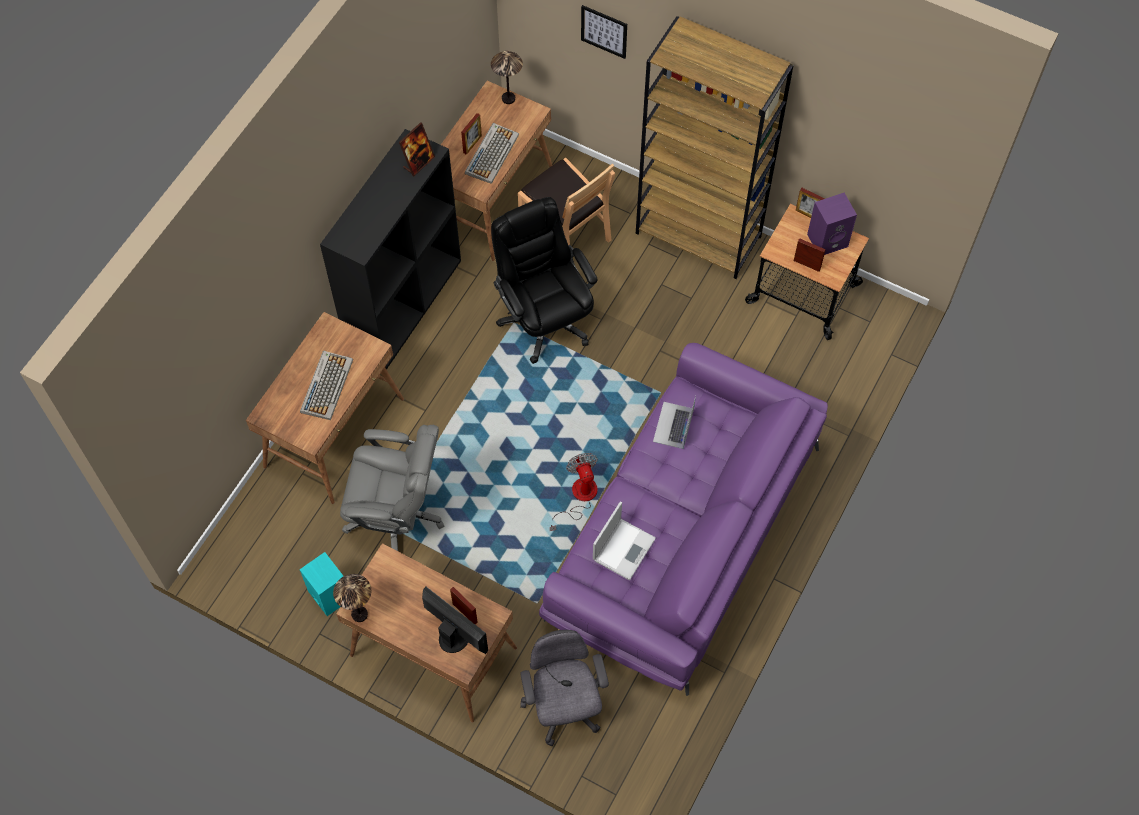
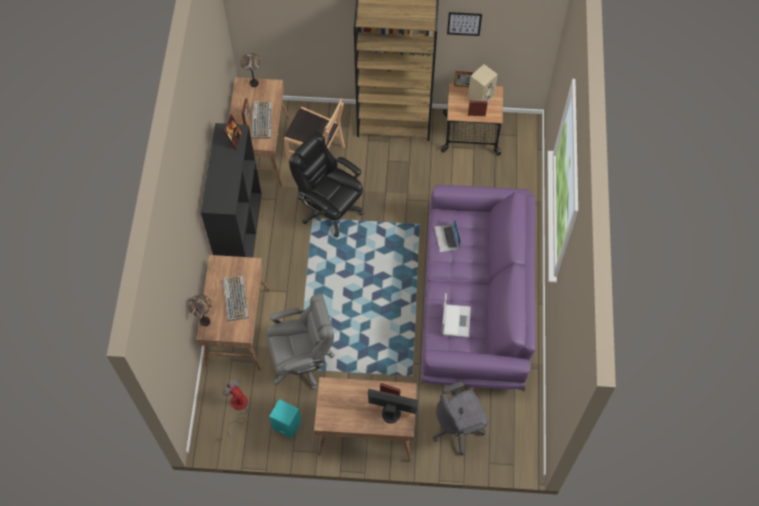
camera: 25 degrees left, 0 degrees up
table lamp [333,574,371,622] -> table lamp moved to [188,294,212,326]
grey office chair [520,630,609,746] -> grey office chair turned 75 degrees counterclockwise [433,381,489,455]
fan [550,453,598,531] -> fan moved to [223,379,248,438]
picture [581,5,627,59] -> picture moved to [447,12,482,36]
purple speaker [807,193,857,255] -> beige speaker [468,64,498,101]

